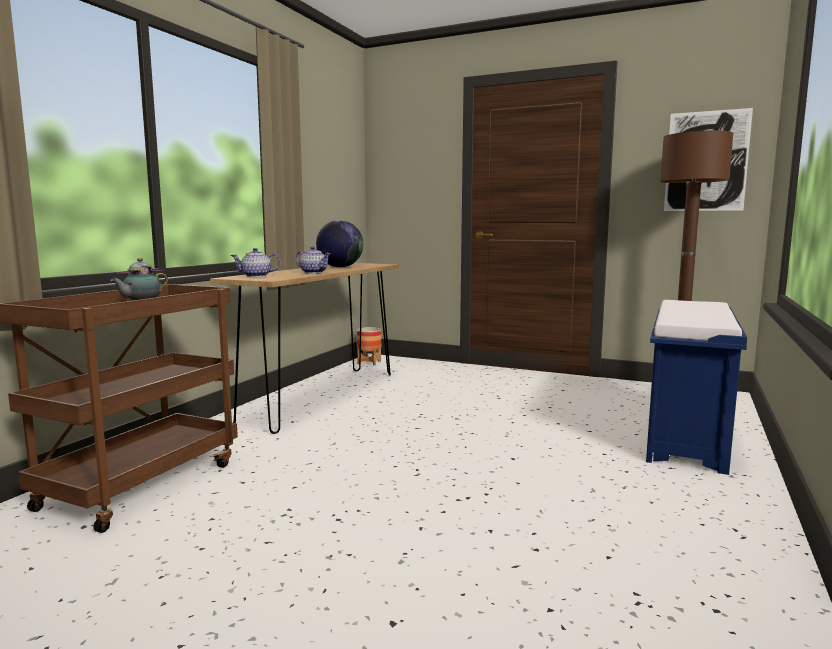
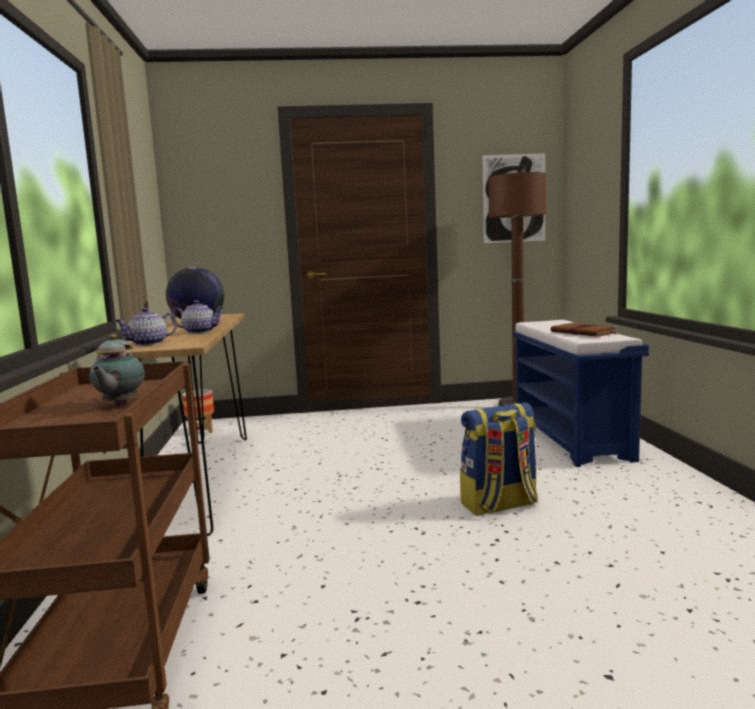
camera: 30 degrees left, 0 degrees up
none -> backpack [460,402,538,516]
none -> brown book [550,323,618,337]

